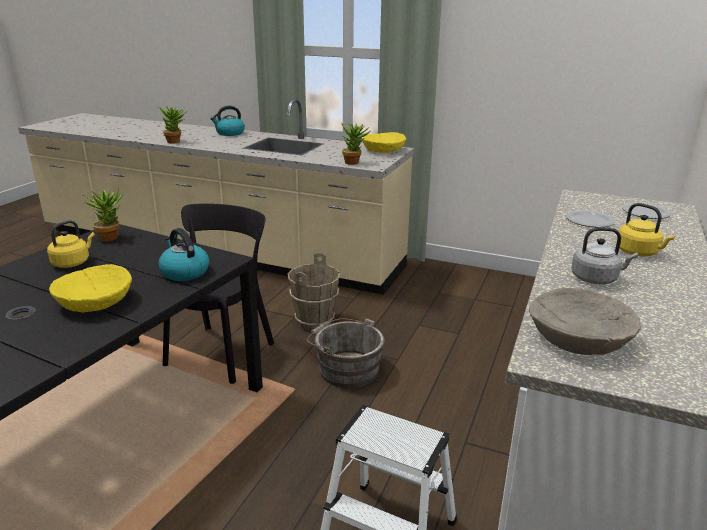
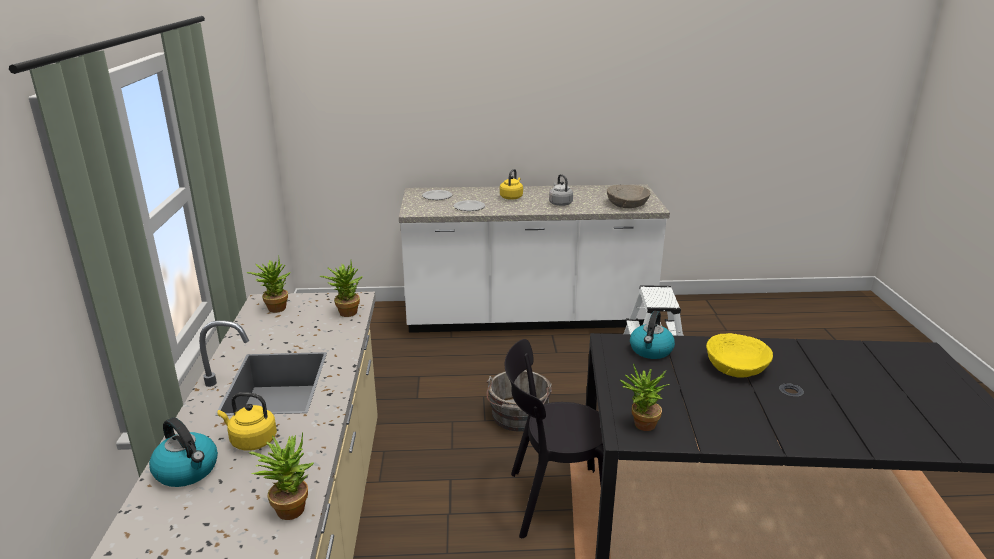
camera: 115 degrees left, 0 degrees up
yellow kettle [47,220,95,268] -> yellow kettle moved to [217,392,277,451]
brown bucket [288,253,340,331] -> none
yellow bowl [362,132,406,153] -> potted plant [247,255,291,313]

